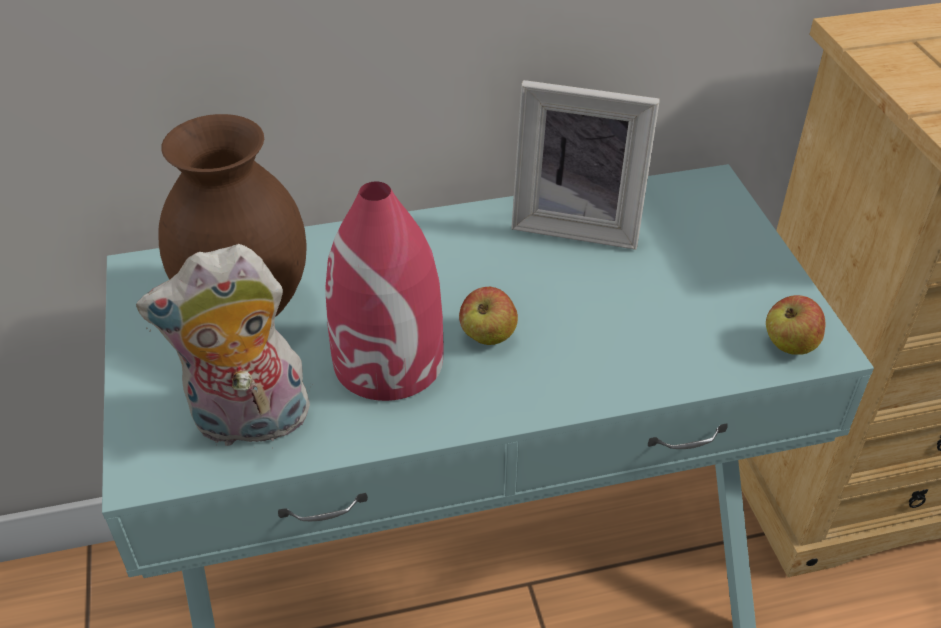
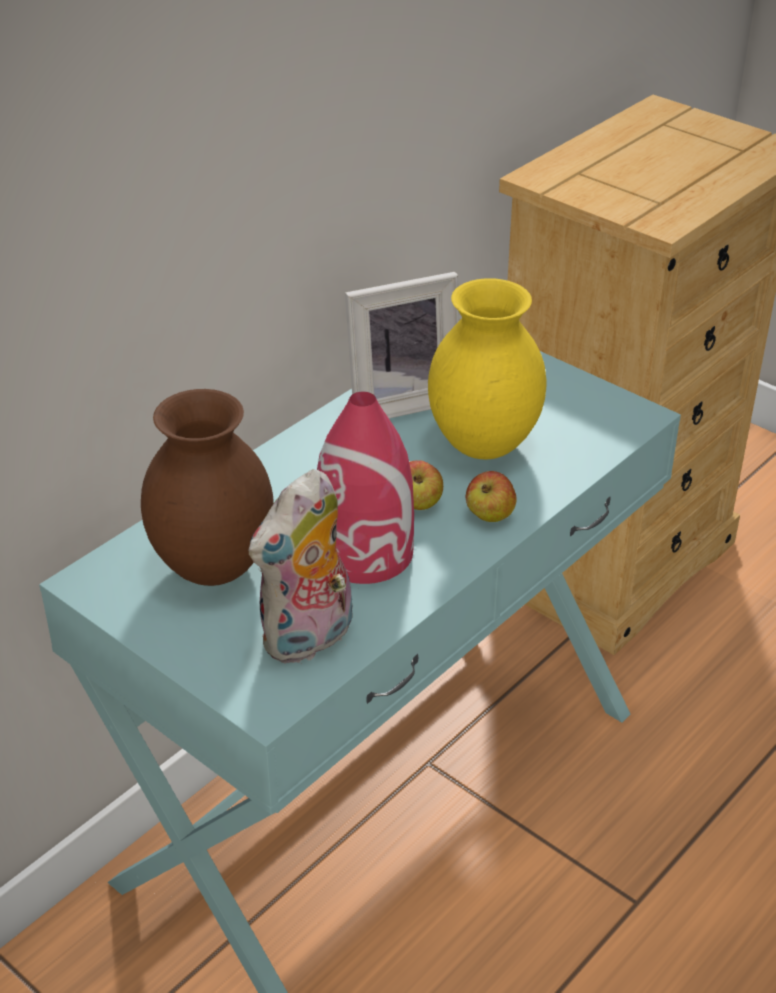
camera: 35 degrees left, 5 degrees down
apple [766,295,826,355] -> apple moved to [466,471,517,522]
none -> yellow vase [428,278,546,460]

